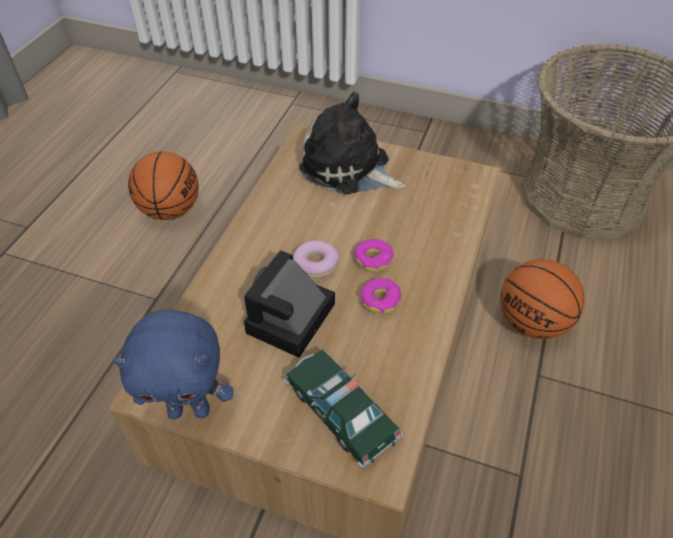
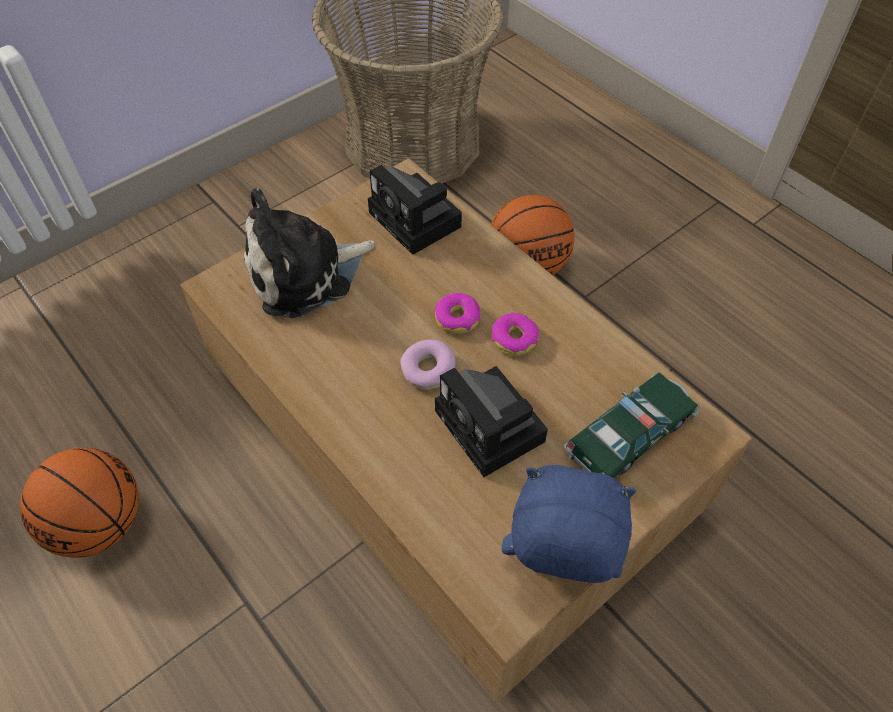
camera: 60 degrees left, 5 degrees up
blue plush toy [113,309,234,419] -> blue plush toy turned 105 degrees counterclockwise [502,465,636,583]
toy car [284,349,403,468] -> toy car turned 150 degrees clockwise [564,372,699,478]
none -> camera [368,165,462,255]

